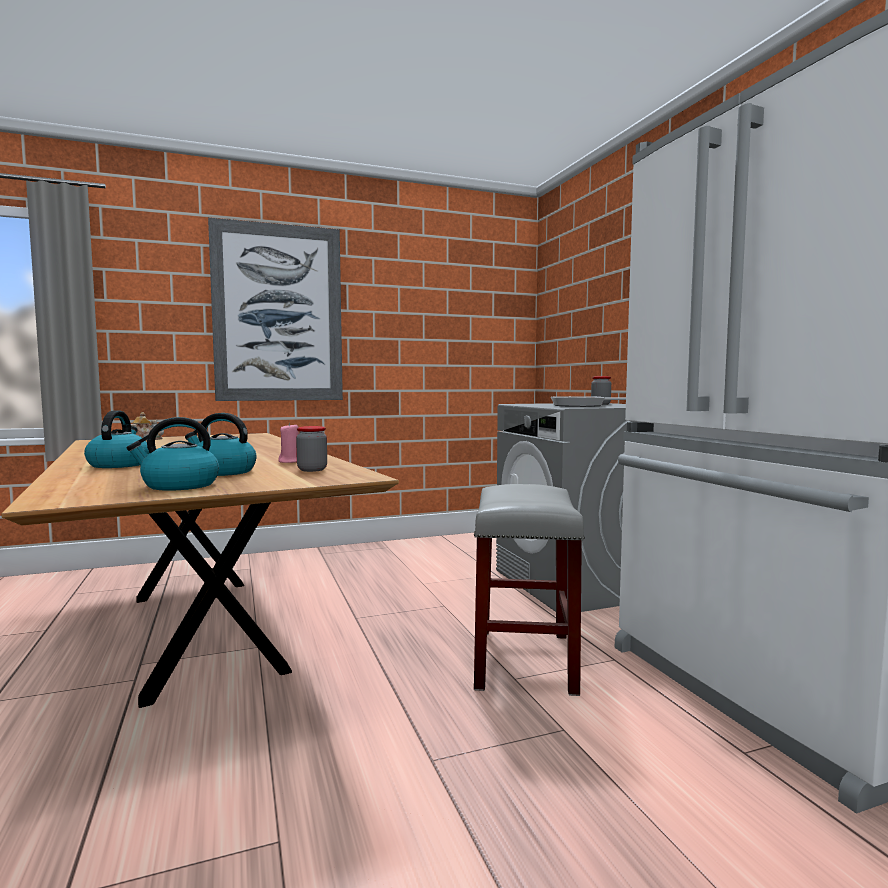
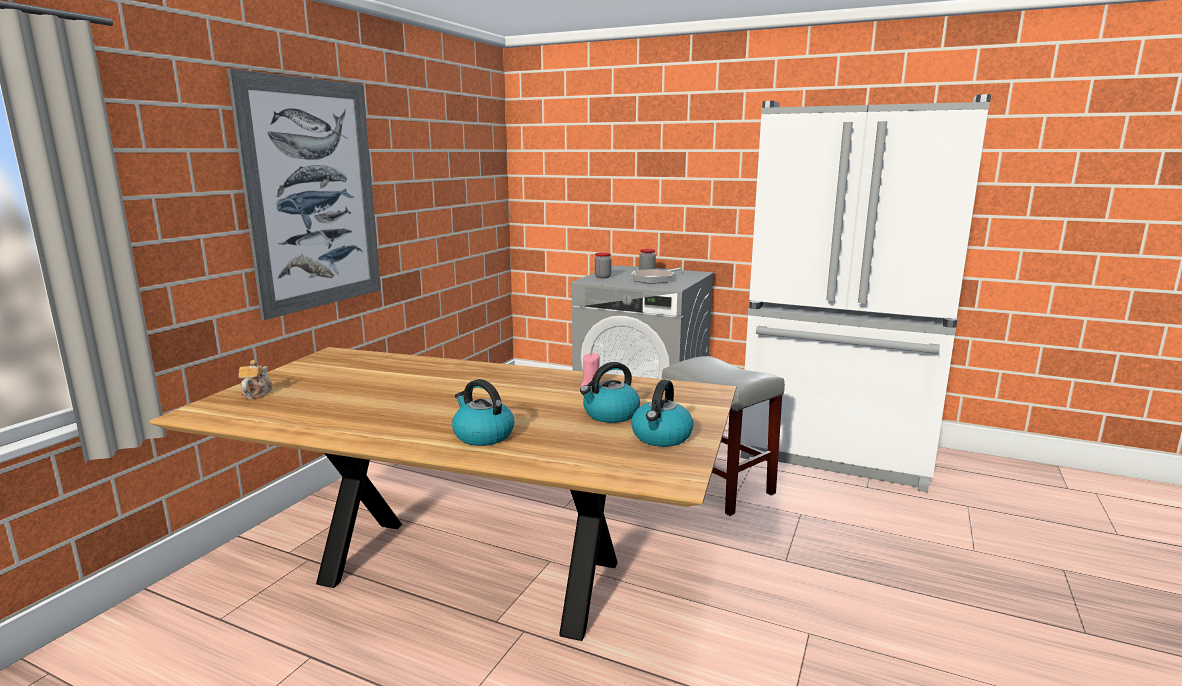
camera: 45 degrees left, 10 degrees up
jar [296,426,327,472] -> jar moved to [595,252,611,278]

